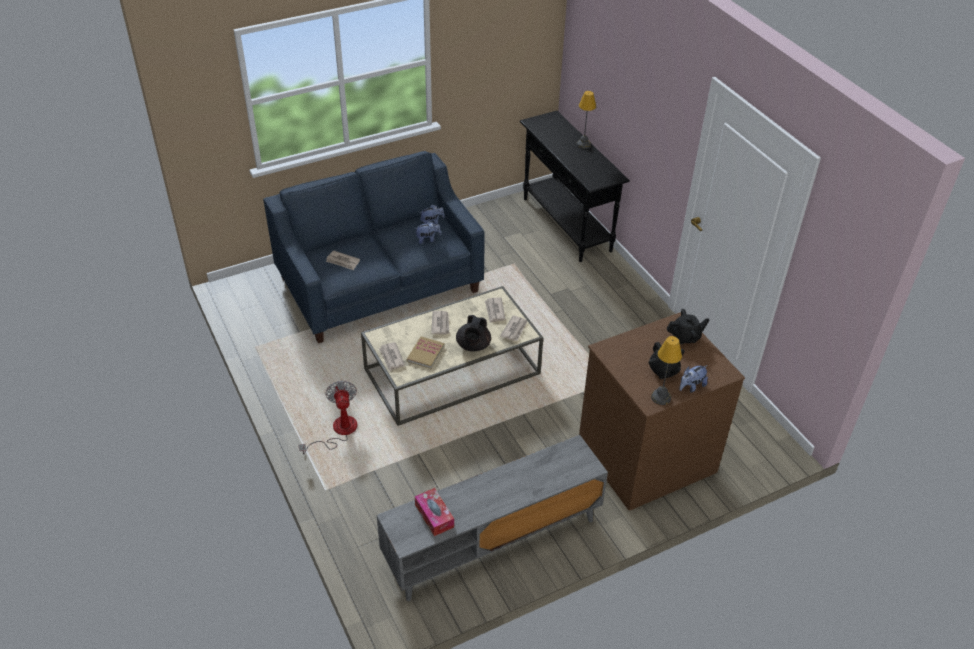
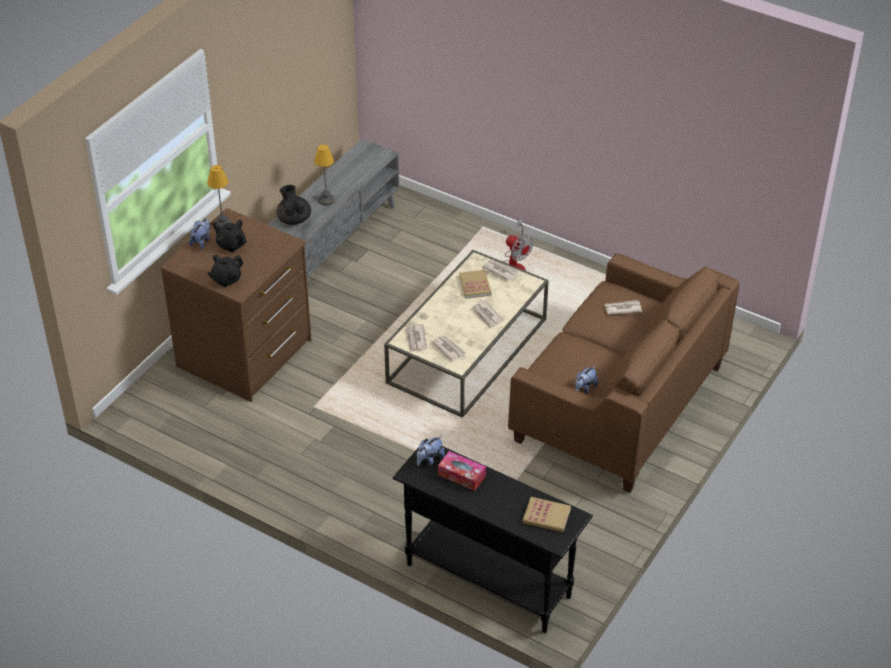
camera: 150 degrees right, 0 degrees up
blue sofa [263,151,485,344] -> brown sofa [508,253,740,493]
plush toy [414,221,441,244] -> plush toy moved to [417,436,445,466]
tissue box [415,488,454,536] -> tissue box moved to [438,451,486,491]
black teapot [456,315,491,352] -> black teapot moved to [276,185,311,225]
table lamp [577,91,596,149] -> table lamp moved to [314,144,335,206]
none -> book [522,497,571,532]

